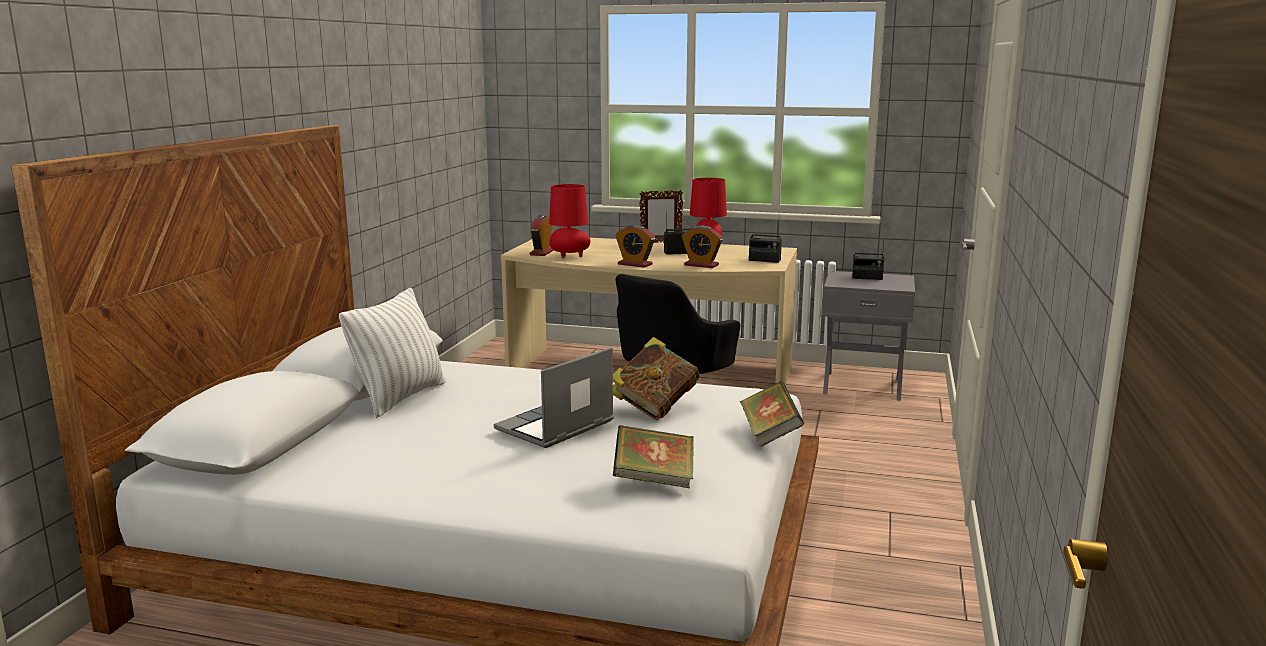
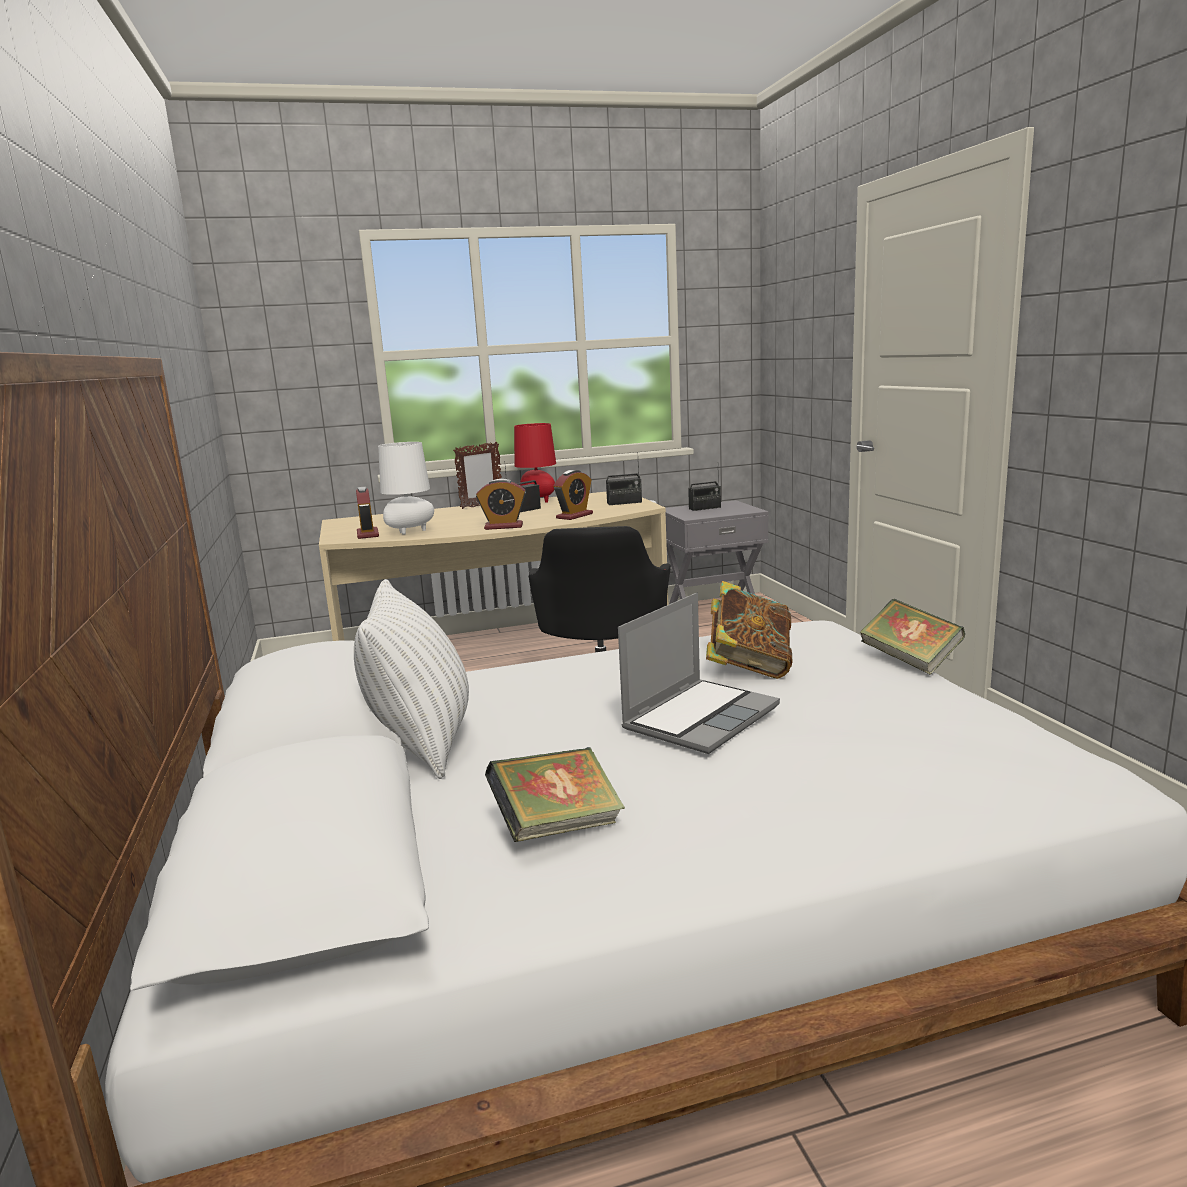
camera: 30 degrees left, 0 degrees up
laptop [494,347,614,448] -> laptop turned 150 degrees counterclockwise [618,593,780,754]
red table lamp [549,184,591,258] -> white table lamp [378,442,434,535]
book [613,425,694,488] -> book moved to [485,747,625,842]
alarm clock [682,225,723,268] -> alarm clock turned 45 degrees counterclockwise [553,470,593,520]

